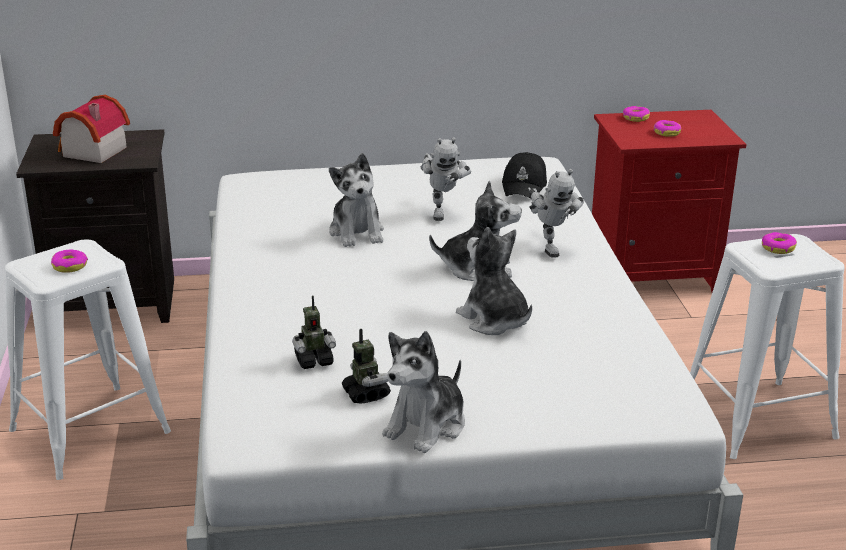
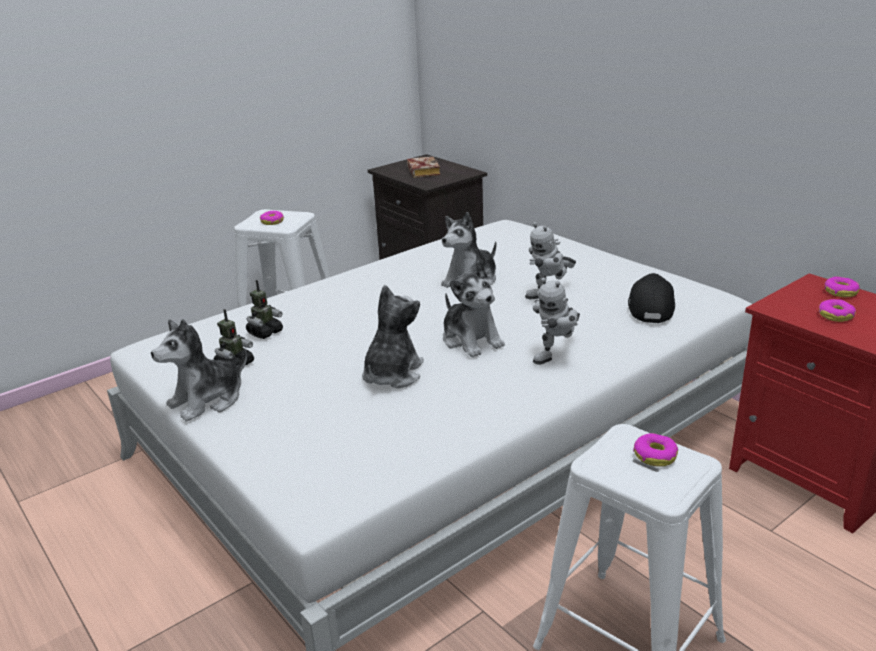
camera: 60 degrees right, 0 degrees up
toy house [53,95,130,163] -> book [407,156,440,178]
toy robot [292,295,336,369] -> toy robot turned 90 degrees counterclockwise [246,280,283,339]
plush toy [382,331,465,453] -> plush toy turned 45 degrees counterclockwise [151,319,247,421]
black cap [502,152,547,198] -> black cap turned 120 degrees clockwise [628,273,675,323]

